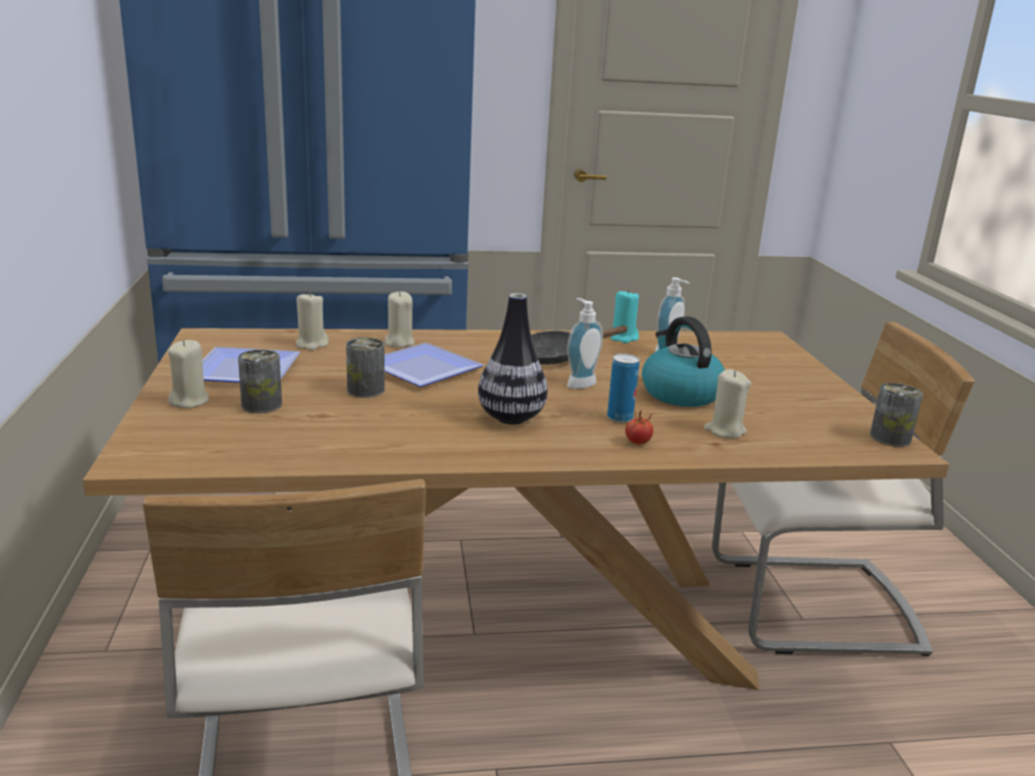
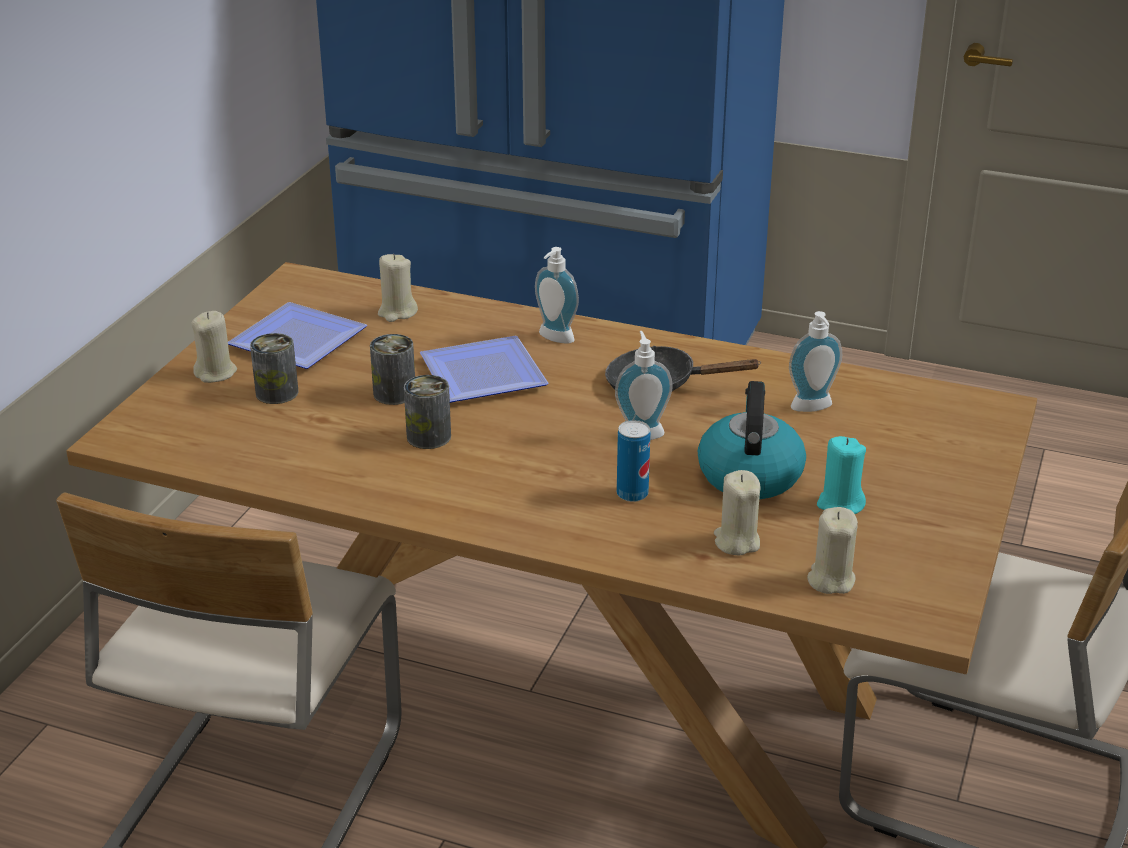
camera: 30 degrees right, 10 degrees up
beige candle [385,291,415,348] -> beige candle moved to [807,507,858,594]
vase [478,293,548,424] -> none
turquoise candle [610,289,639,343] -> turquoise candle moved to [817,436,866,514]
tomato [625,411,653,444] -> none
can [870,383,923,447] -> can moved to [404,375,451,449]
none -> soap dispenser [535,247,579,344]

